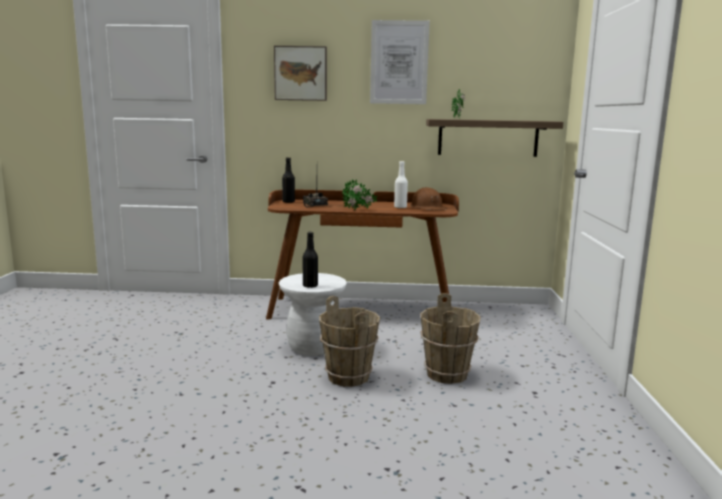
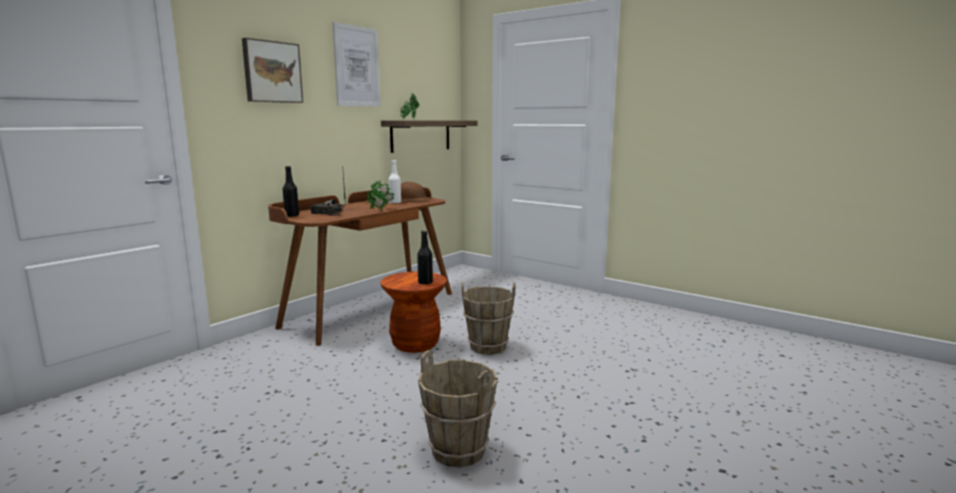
camera: 55 degrees left, 0 degrees up
white stool [279,273,347,356] -> brown stool [380,271,447,353]
brown bucket [420,293,481,384] -> brown bucket moved to [418,350,498,467]

